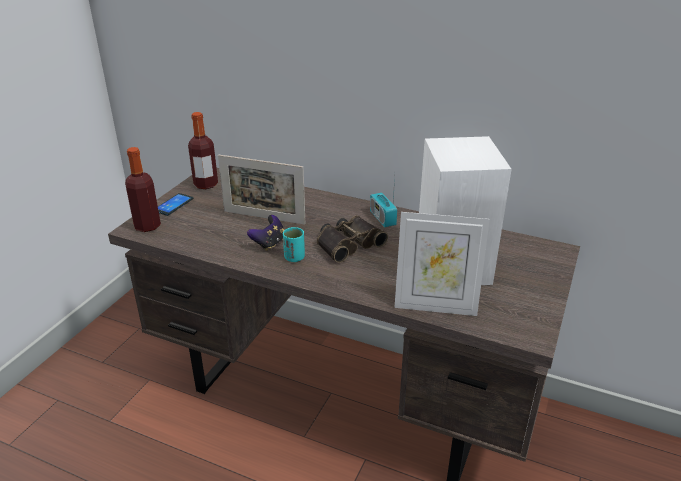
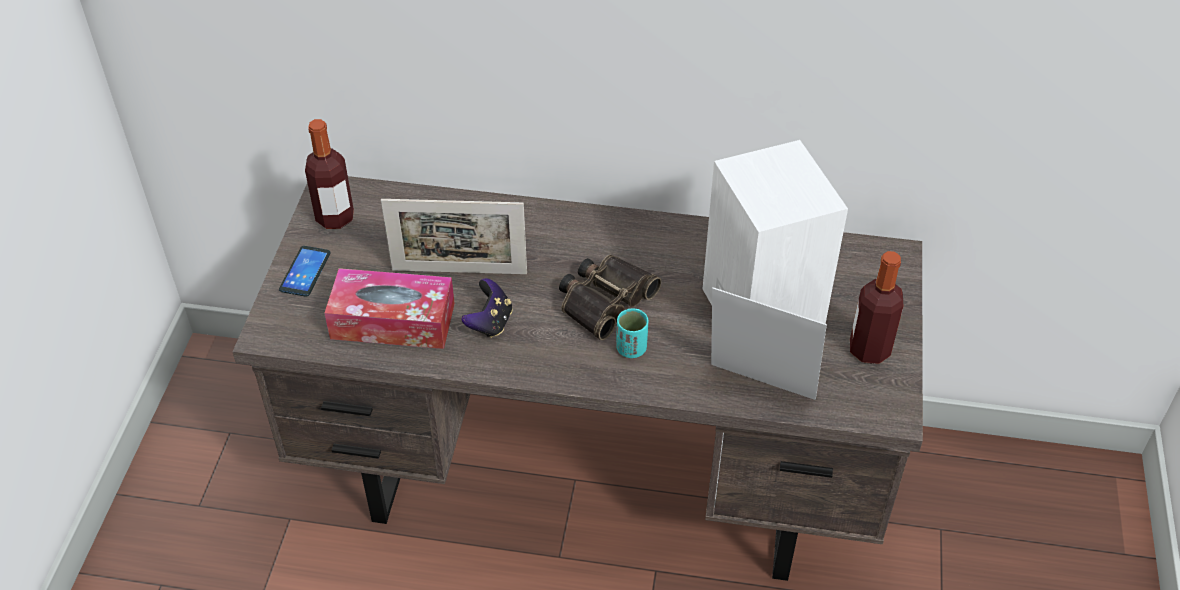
camera: 15 degrees left, 15 degrees up
bottle [125,147,161,232] -> bottle moved to [850,251,903,364]
turquoise cup [283,227,305,262] -> turquoise cup moved to [616,309,648,358]
radio [370,177,397,227] -> none
picture frame [394,212,490,316] -> picture frame turned 150 degrees counterclockwise [711,287,827,400]
none -> tissue box [324,268,455,349]

